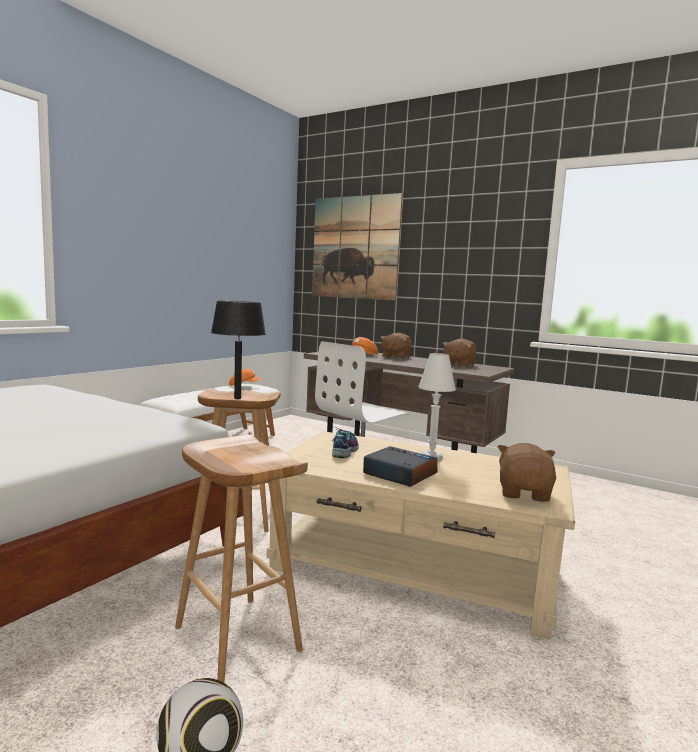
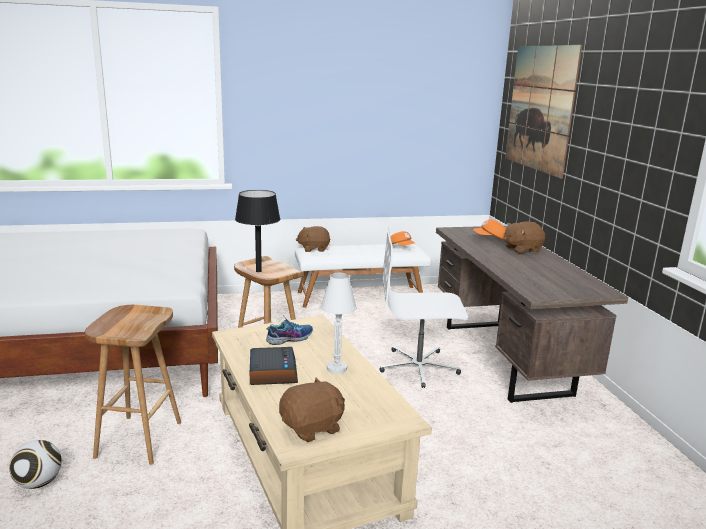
camera: 45 degrees right, 10 degrees up
brown plush toy [443,339,477,367] -> brown plush toy moved to [296,226,330,252]

